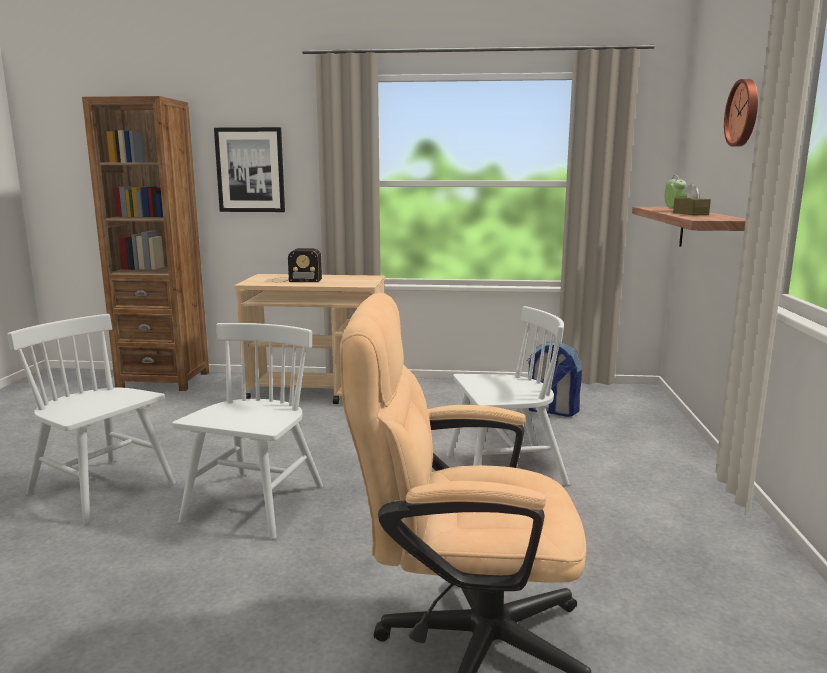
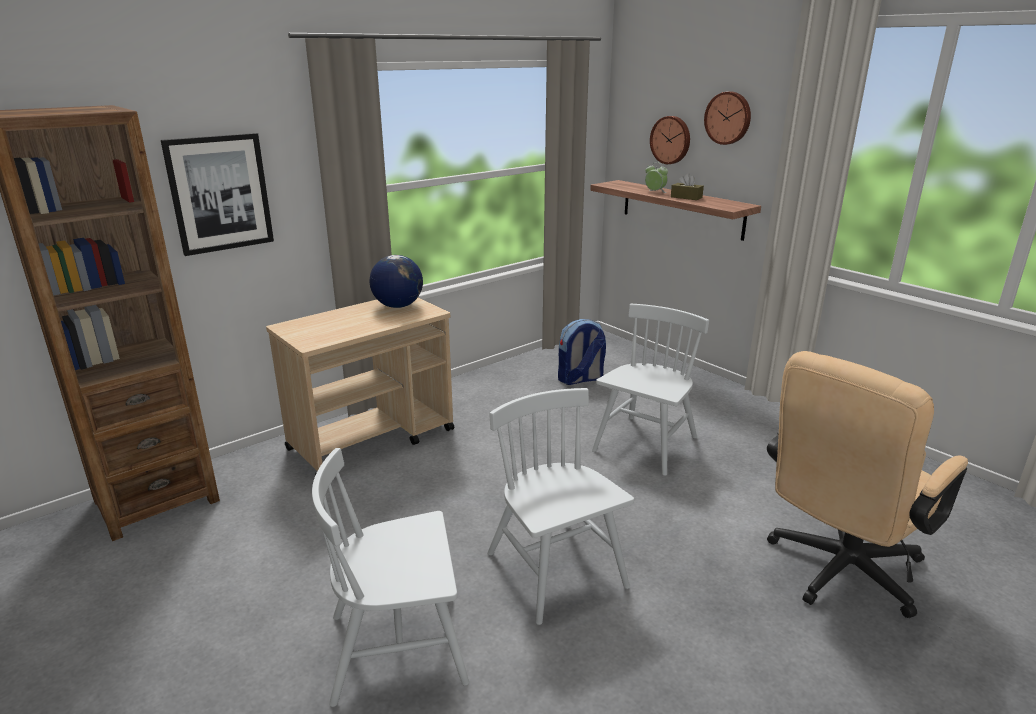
camera: 45 degrees left, 10 degrees up
radio [272,248,322,282] -> none
none -> globe [370,255,423,308]
none -> wall clock [650,116,690,164]

